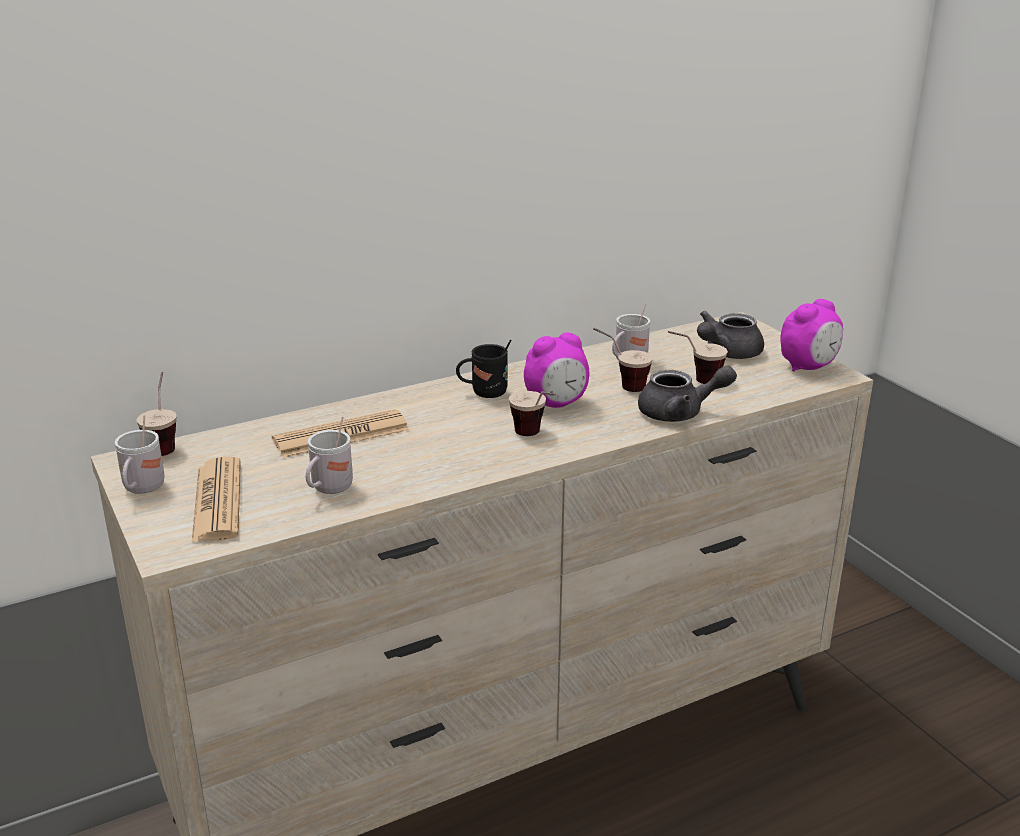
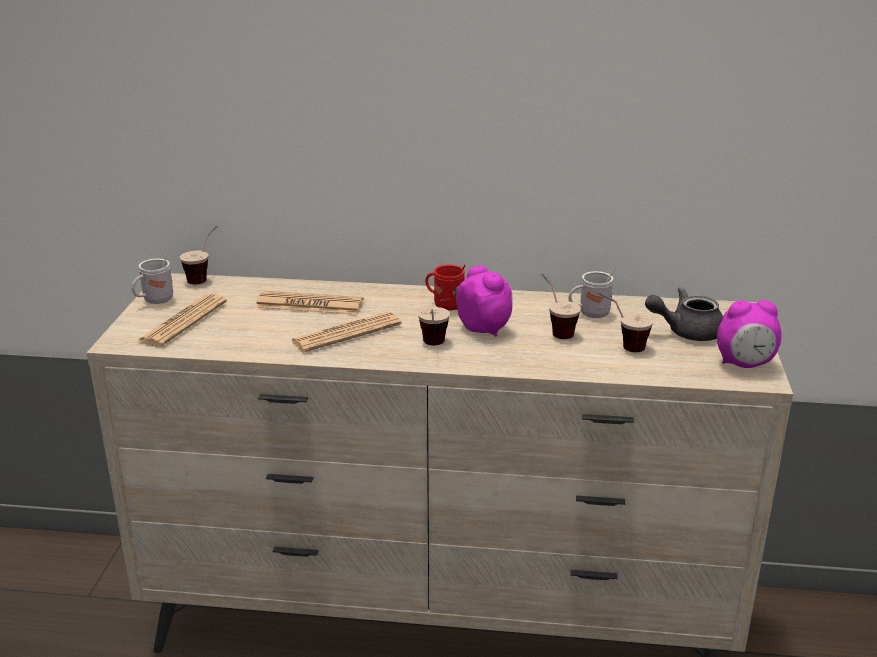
camera: 35 degrees right, 0 degrees up
white mug [306,417,353,494] -> none
black mug [456,339,512,398] -> red mug [425,265,465,311]
alarm clock [524,332,589,408] -> alarm clock turned 135 degrees counterclockwise [456,266,513,337]
grey teapot [638,365,737,422] -> none
none -> newspaper [291,312,402,352]

